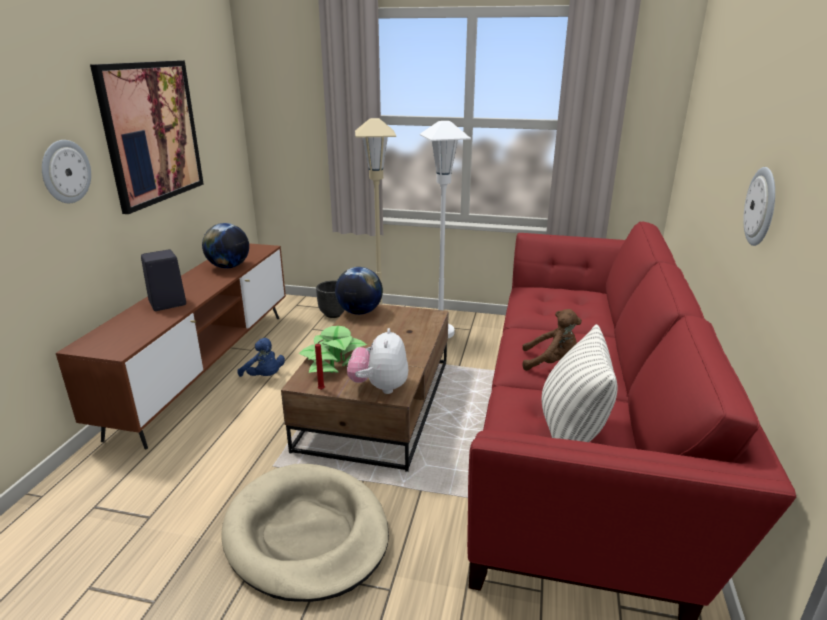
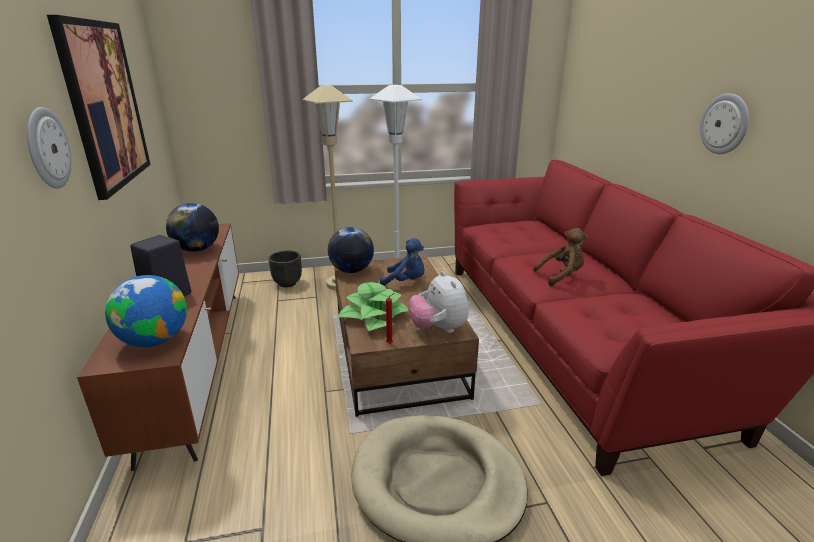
camera: 25 degrees left, 0 degrees up
blue plush toy [238,338,285,377] -> blue plush toy moved to [380,238,425,286]
pillow [542,324,617,442] -> none
none -> globe [105,275,187,347]

